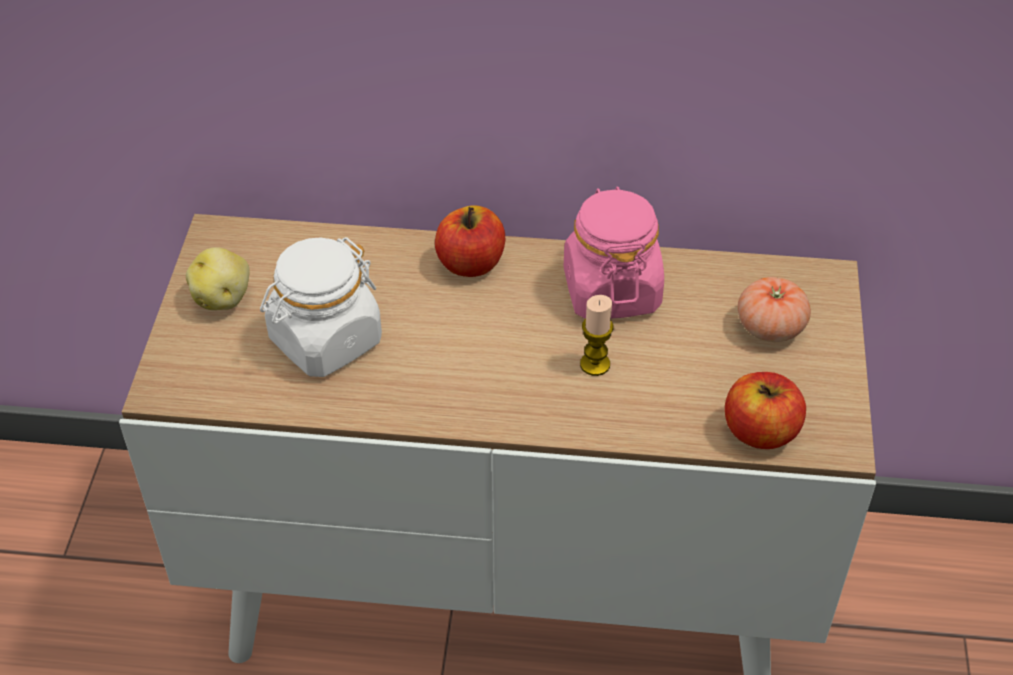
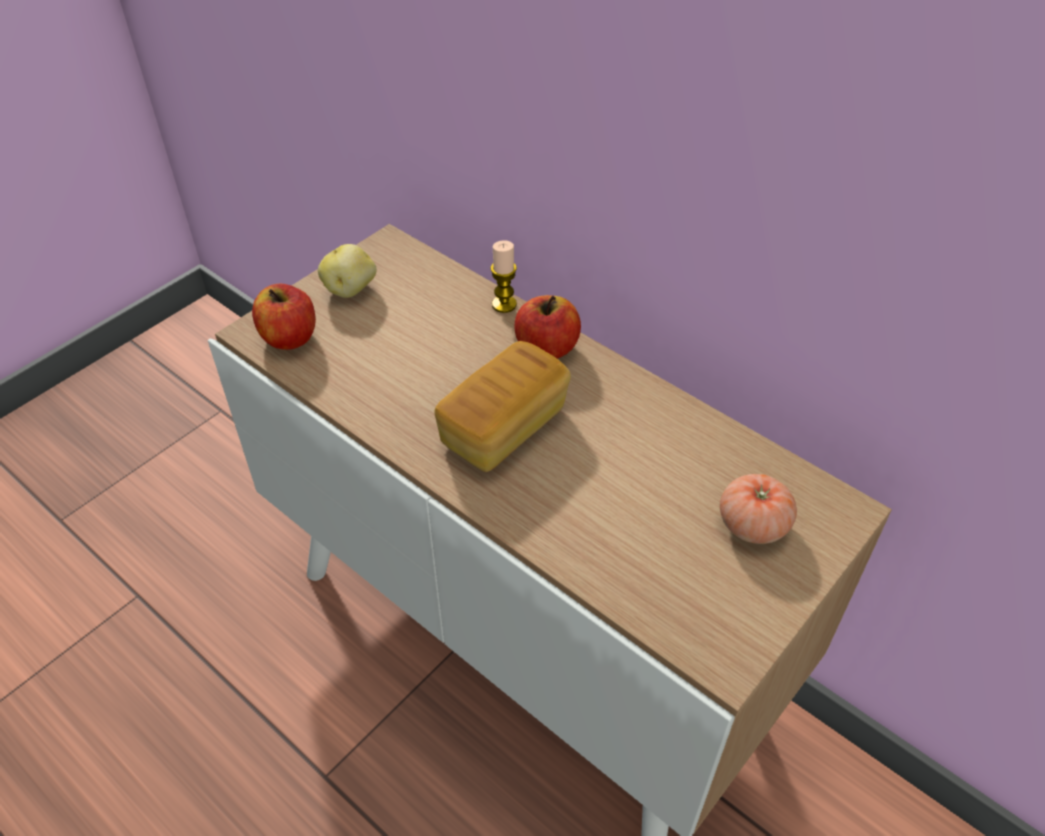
camera: 35 degrees right, 0 degrees up
white jar [260,237,382,377] -> none
pink jar [564,186,664,319] -> none
candle [580,295,613,376] -> candle moved to [491,240,517,313]
apple [725,372,806,449] -> apple moved to [252,283,316,350]
none -> bread [434,341,571,472]

